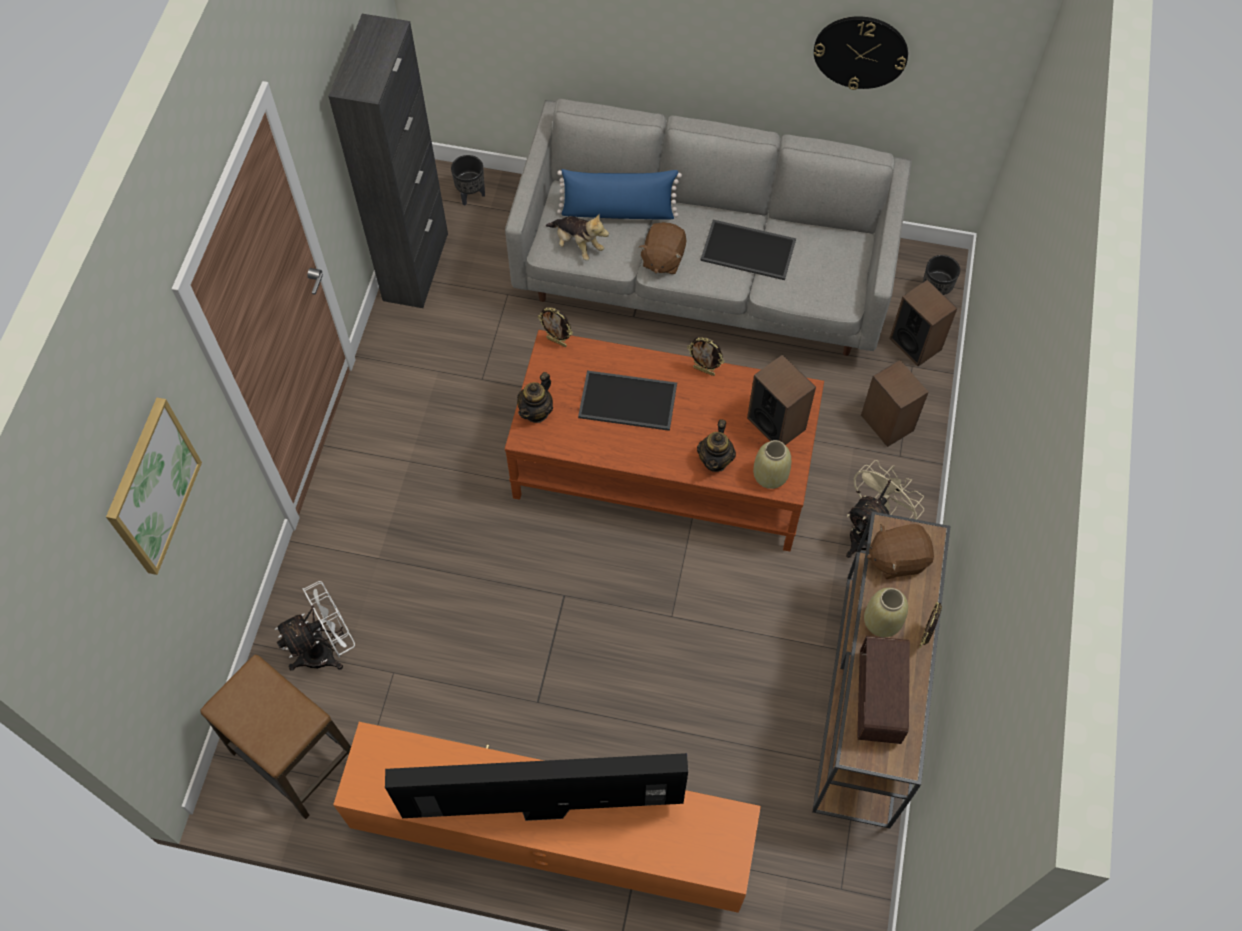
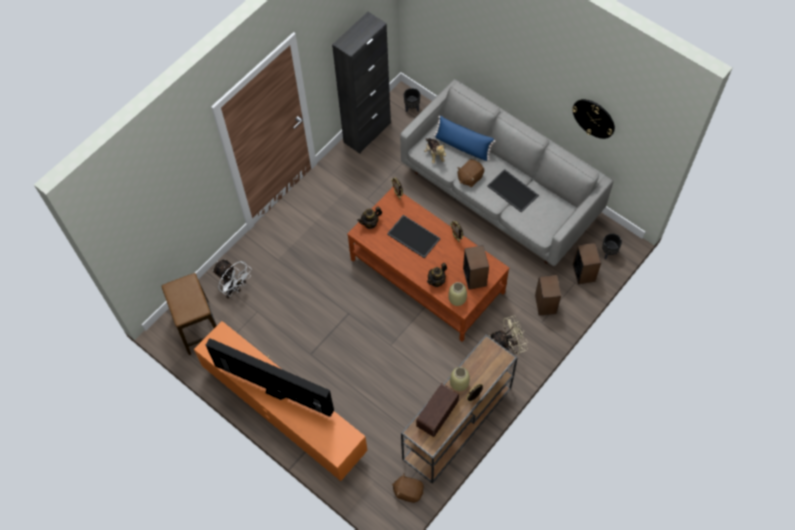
camera: 30 degrees right, 0 degrees up
picture [106,398,202,575] -> none
white fan [275,581,355,671] -> white fan turned 45 degrees clockwise [213,259,251,299]
brown plush toy [867,524,934,579] -> brown plush toy moved to [392,474,424,503]

